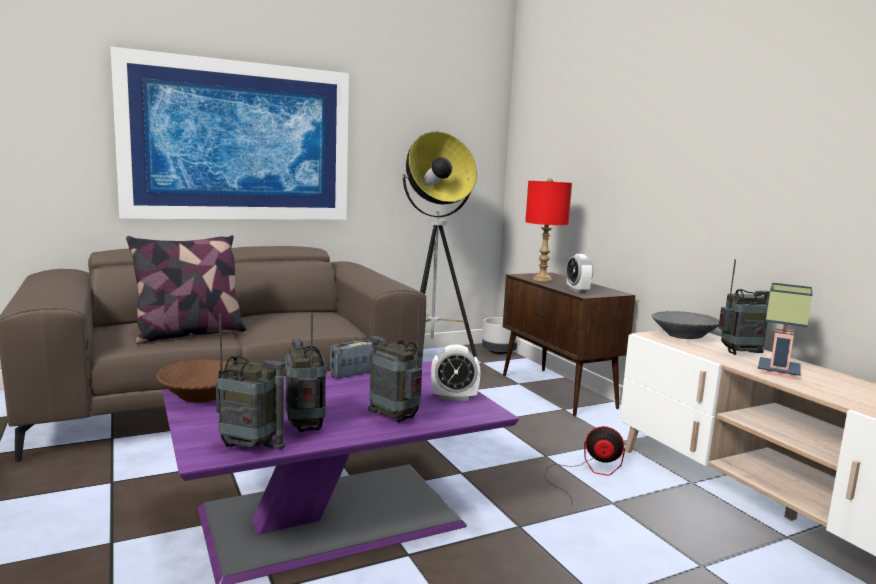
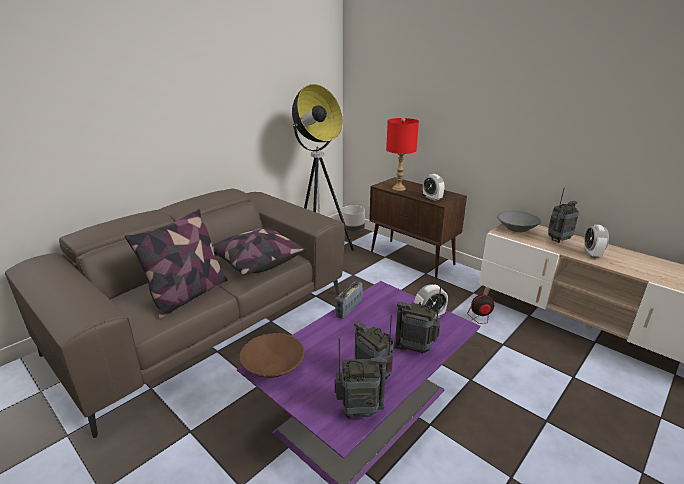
camera: 20 degrees left, 15 degrees up
picture [110,47,349,220] -> none
table lamp [758,283,813,379] -> alarm clock [584,225,609,258]
none -> pillow [212,227,306,275]

